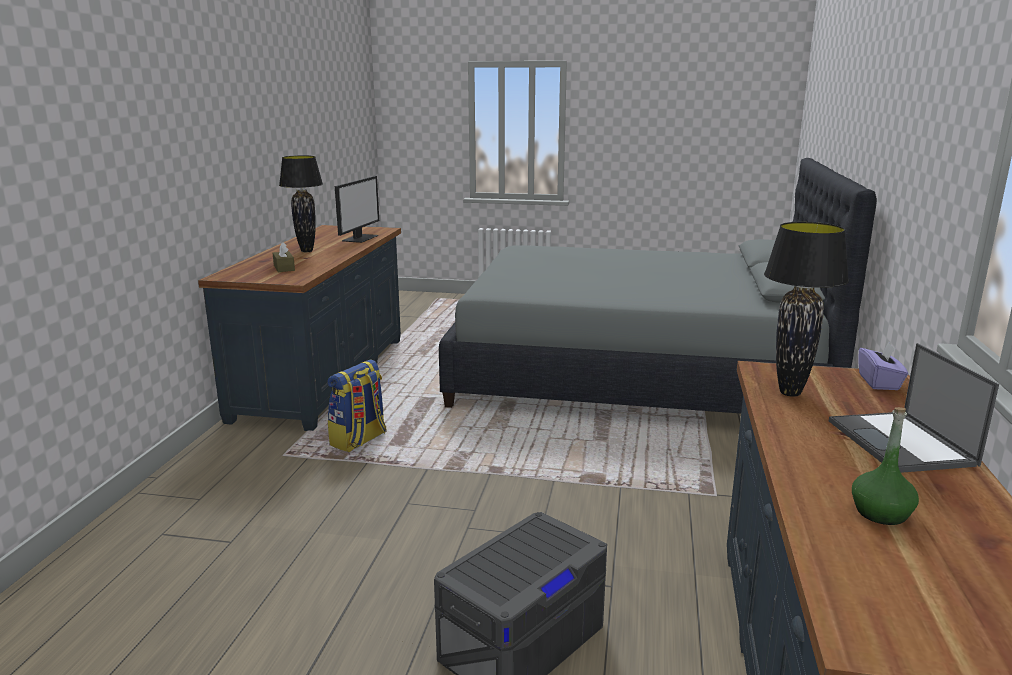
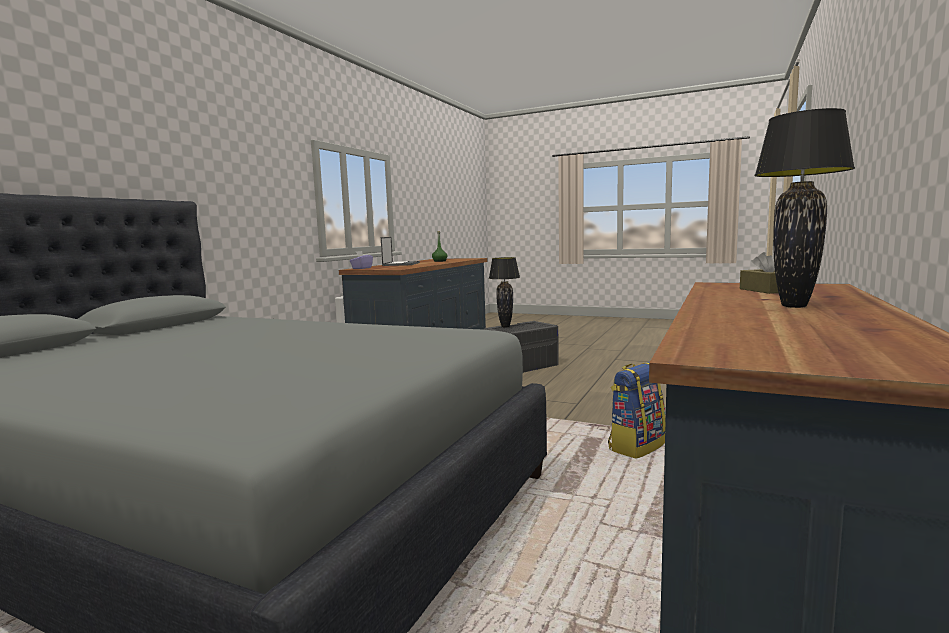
camera: 165 degrees left, 10 degrees down
monitor [335,176,379,243] -> none
black table lamp [764,222,849,397] -> black table lamp moved to [489,257,520,327]

